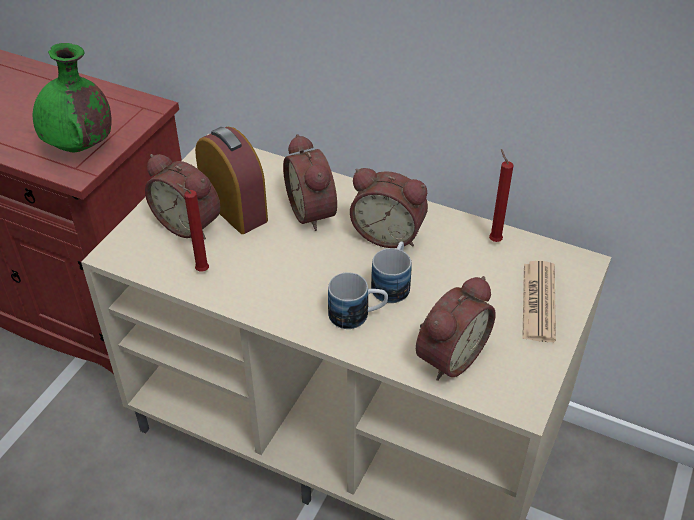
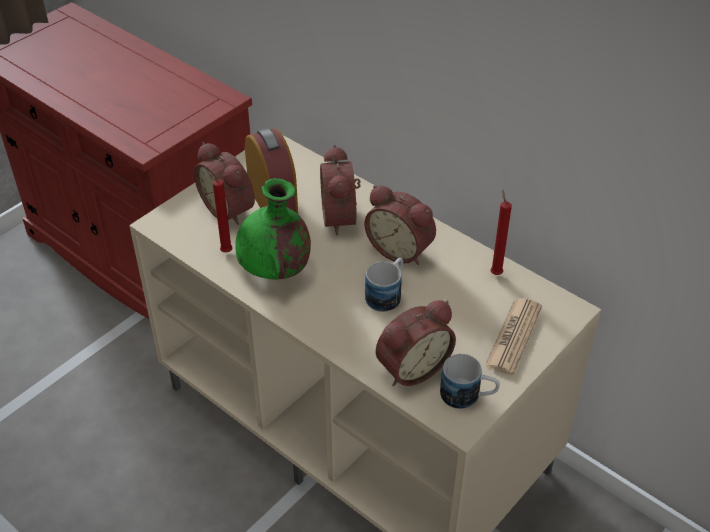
camera: 15 degrees right, 0 degrees up
green vase [33,43,112,152] -> green vase moved to [235,178,311,280]
mug [328,272,388,329] -> mug moved to [440,354,500,409]

